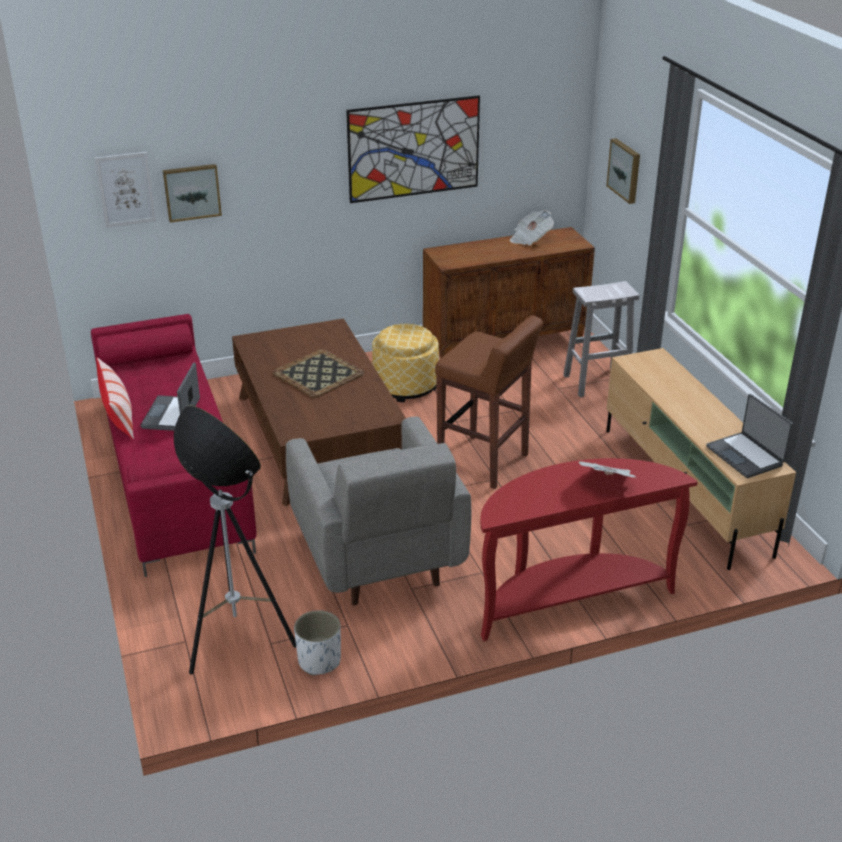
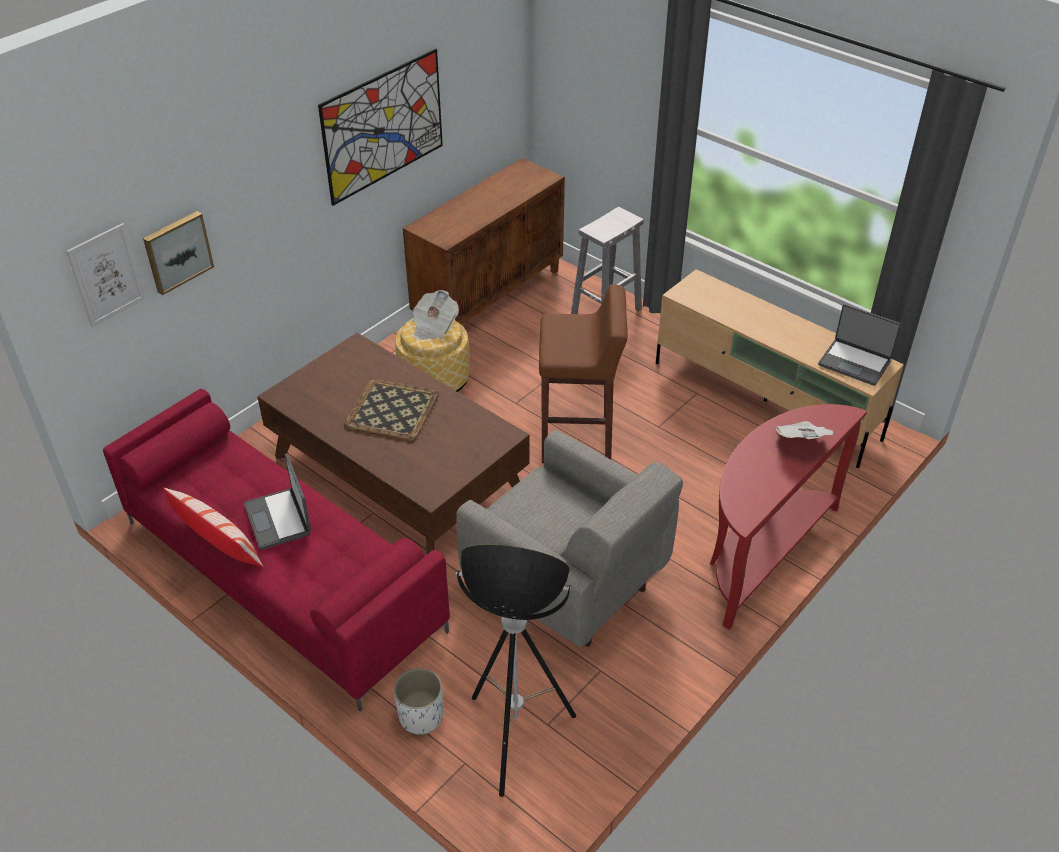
camera: 30 degrees left, 10 degrees up
white planter [294,610,341,676] -> white planter moved to [394,668,443,735]
newspaper [510,210,554,246] -> newspaper moved to [412,290,459,340]
picture [606,138,640,204] -> none

